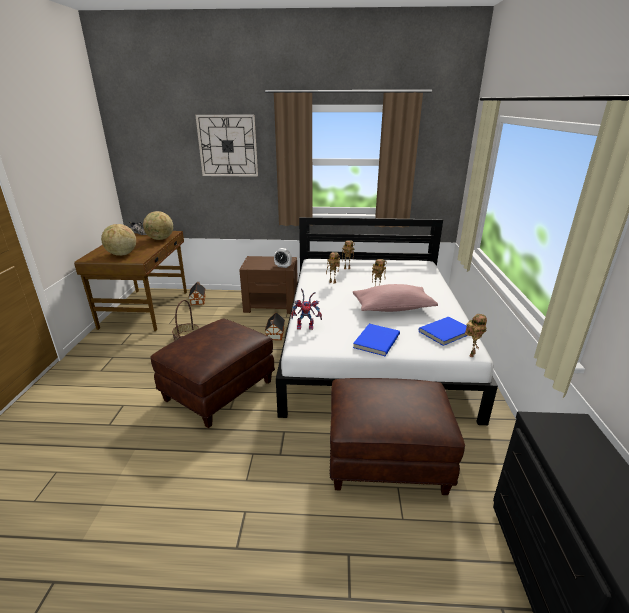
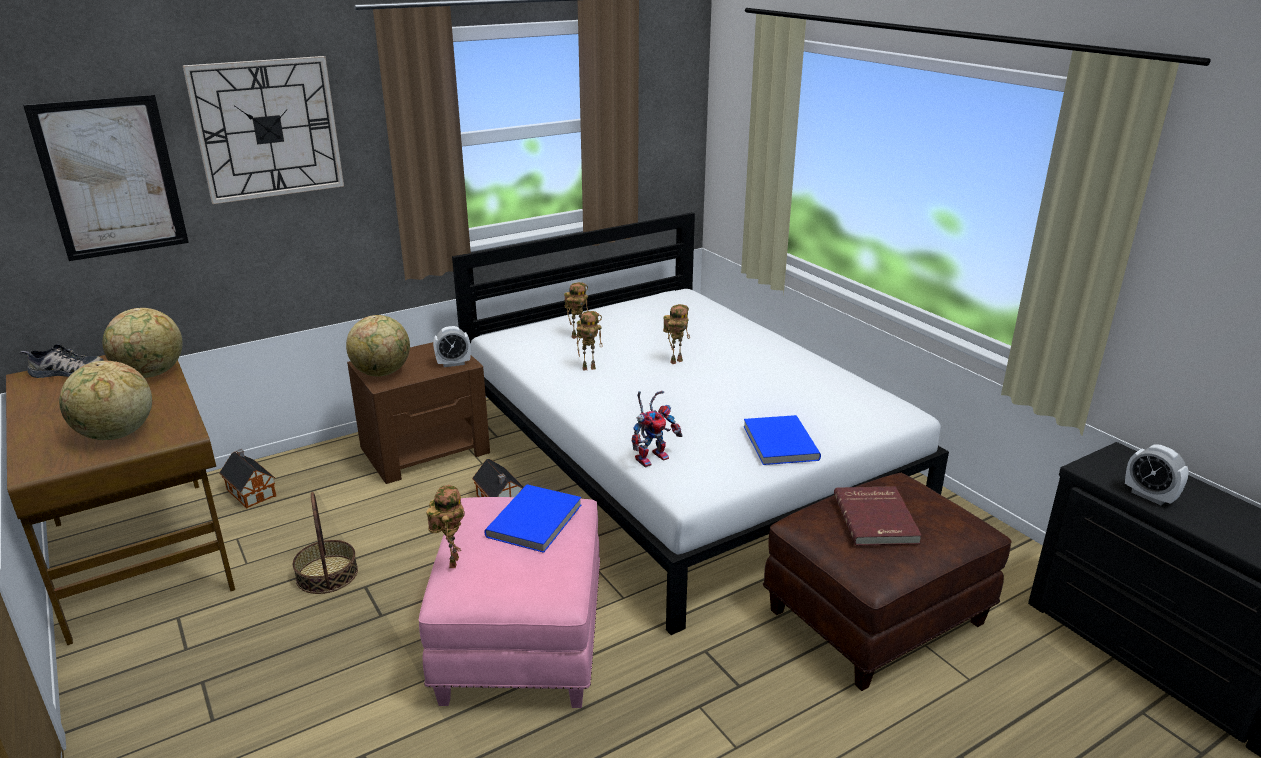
camera: 35 degrees left, 0 degrees up
brown ottoman [150,318,275,428] -> pink ottoman [419,497,600,708]
pink pillow [353,284,438,312] -> none
blue book [419,317,467,346] -> blue book moved to [484,484,581,553]
toy robot [465,314,487,357] -> toy robot moved to [426,485,465,568]
none -> picture [23,94,189,261]
none -> globe [346,315,410,376]
none -> red book [834,486,922,545]
none -> alarm clock [1125,444,1189,505]

